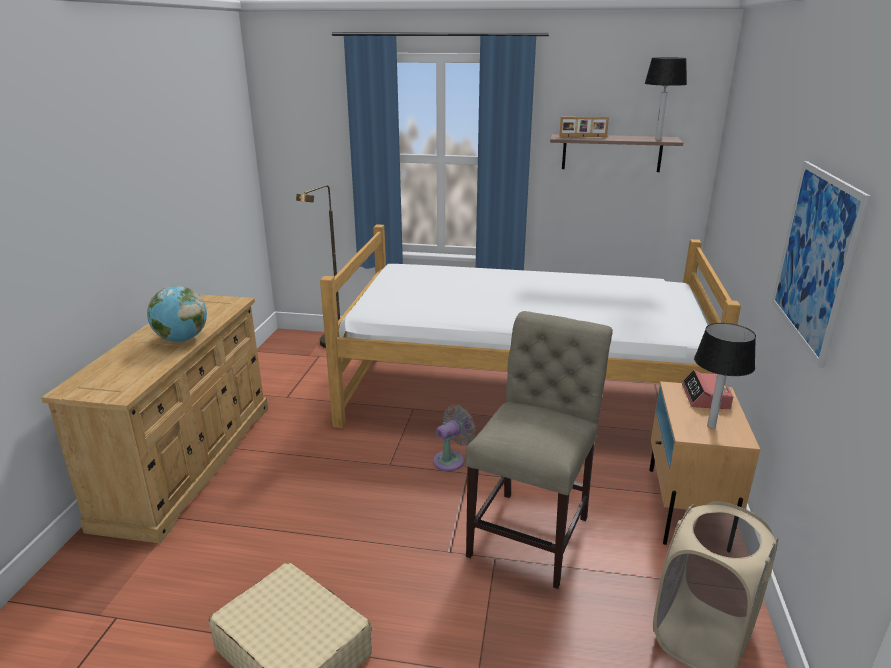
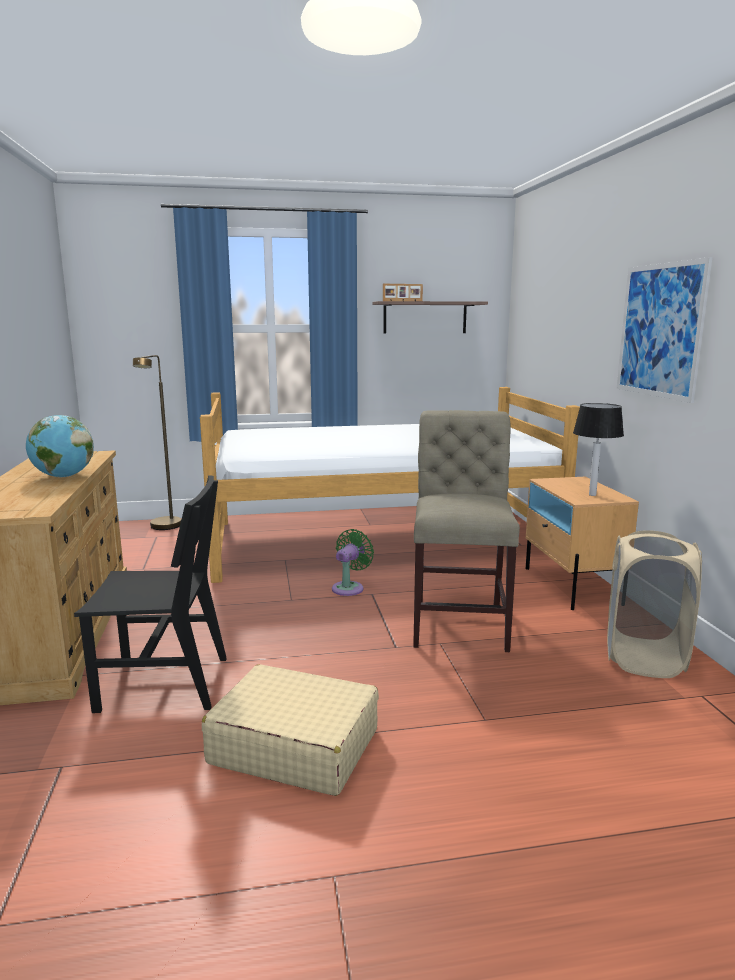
camera: 20 degrees left, 10 degrees down
grey fan [433,405,476,471] -> green fan [332,529,374,596]
table lamp [644,57,687,140] -> none
alarm clock [682,370,733,409] -> none
none -> black chair [74,475,227,713]

